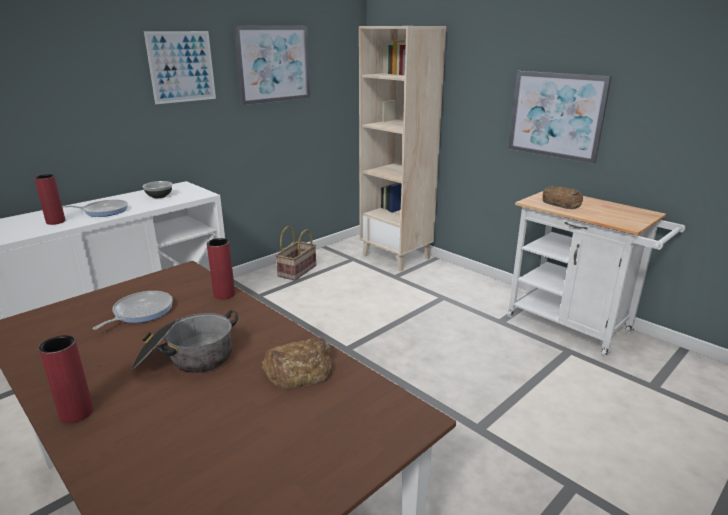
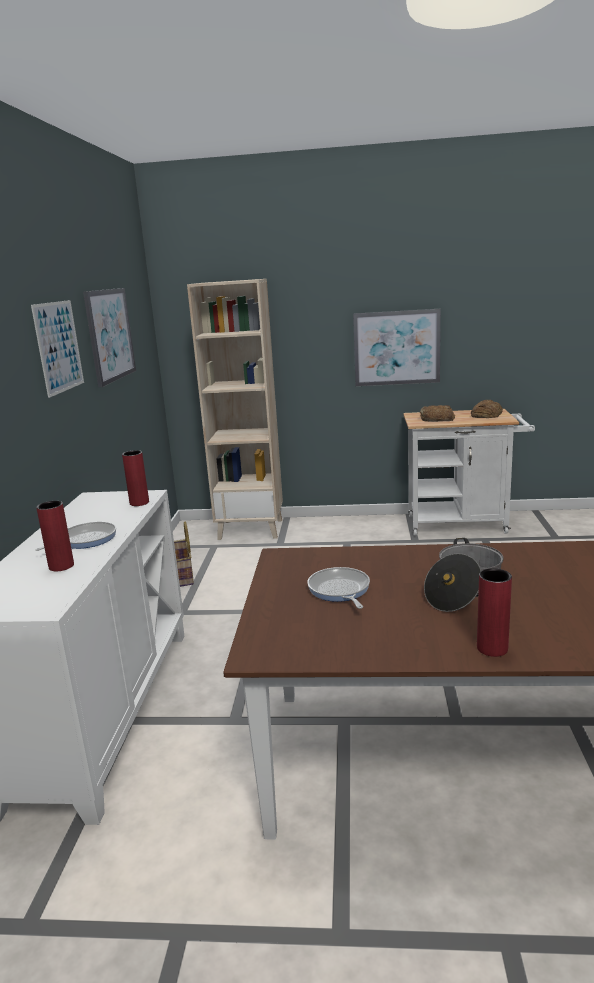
camera: 40 degrees left, 5 degrees down
bowl [142,181,172,198] -> none
red vase [207,238,235,299] -> red vase moved to [122,450,149,506]
bread [262,338,333,390] -> bread moved to [471,400,503,418]

